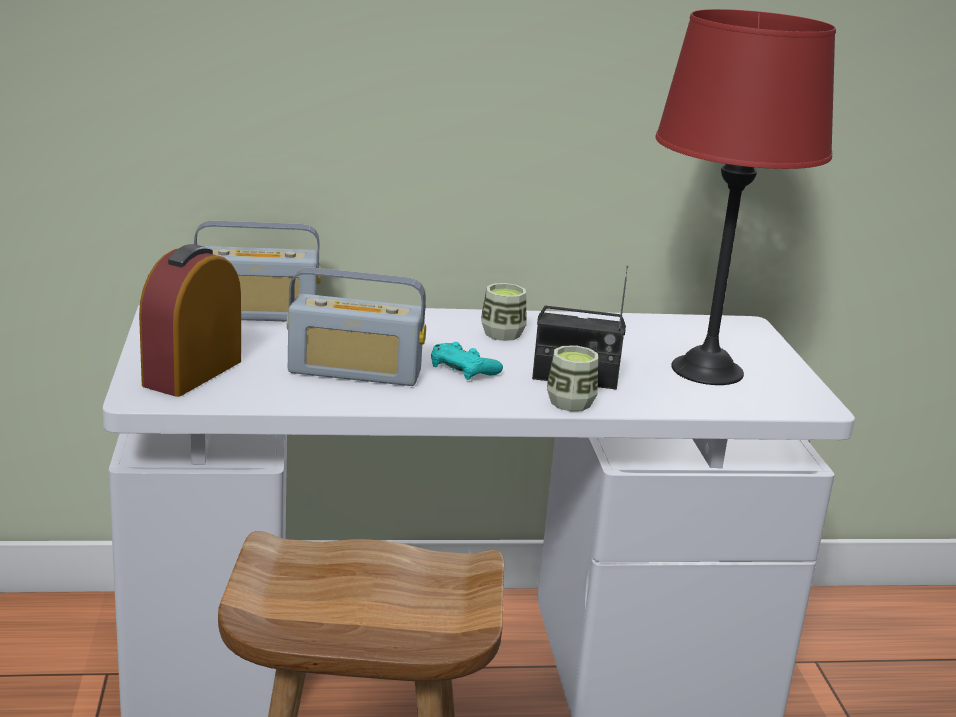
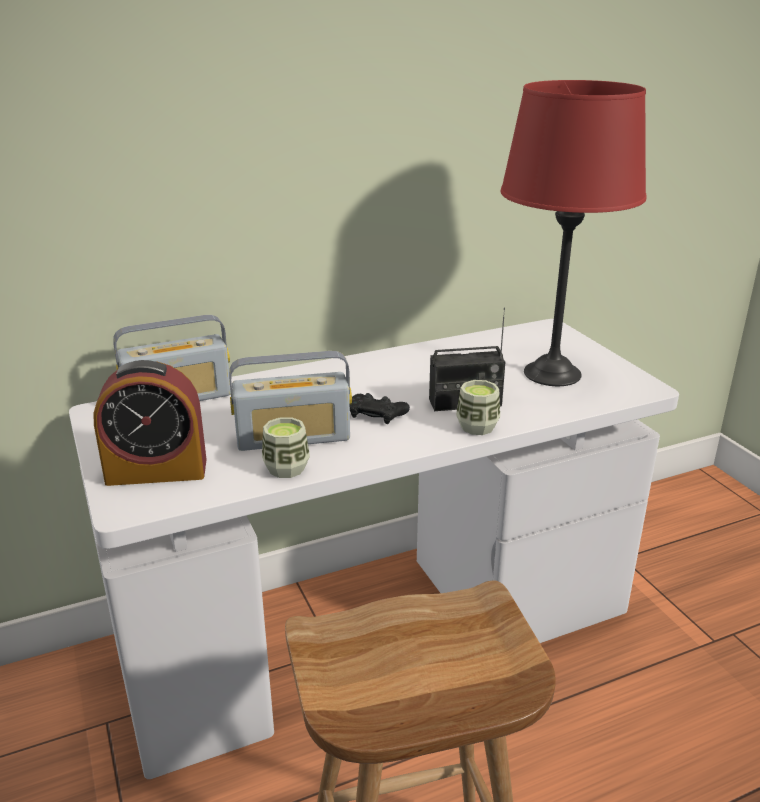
camera: 15 degrees left, 5 degrees up
alarm clock [139,244,241,397] -> alarm clock turned 105 degrees counterclockwise [93,360,207,486]
turquoise game controller [431,342,503,380] -> black game controller [350,393,410,425]
cup [481,283,527,341] -> cup moved to [262,417,310,478]

